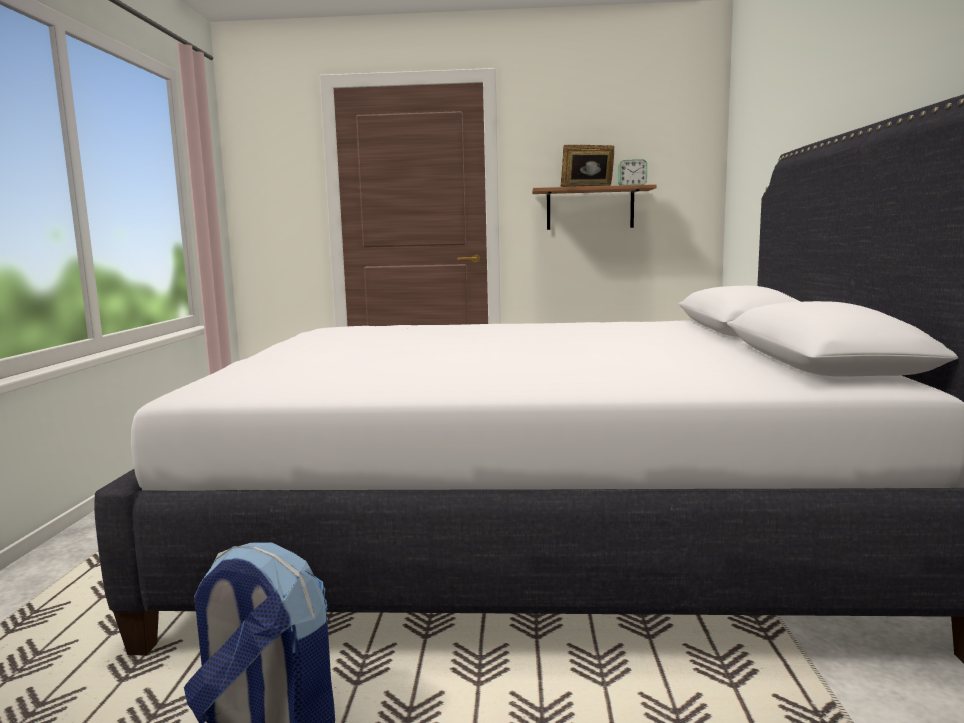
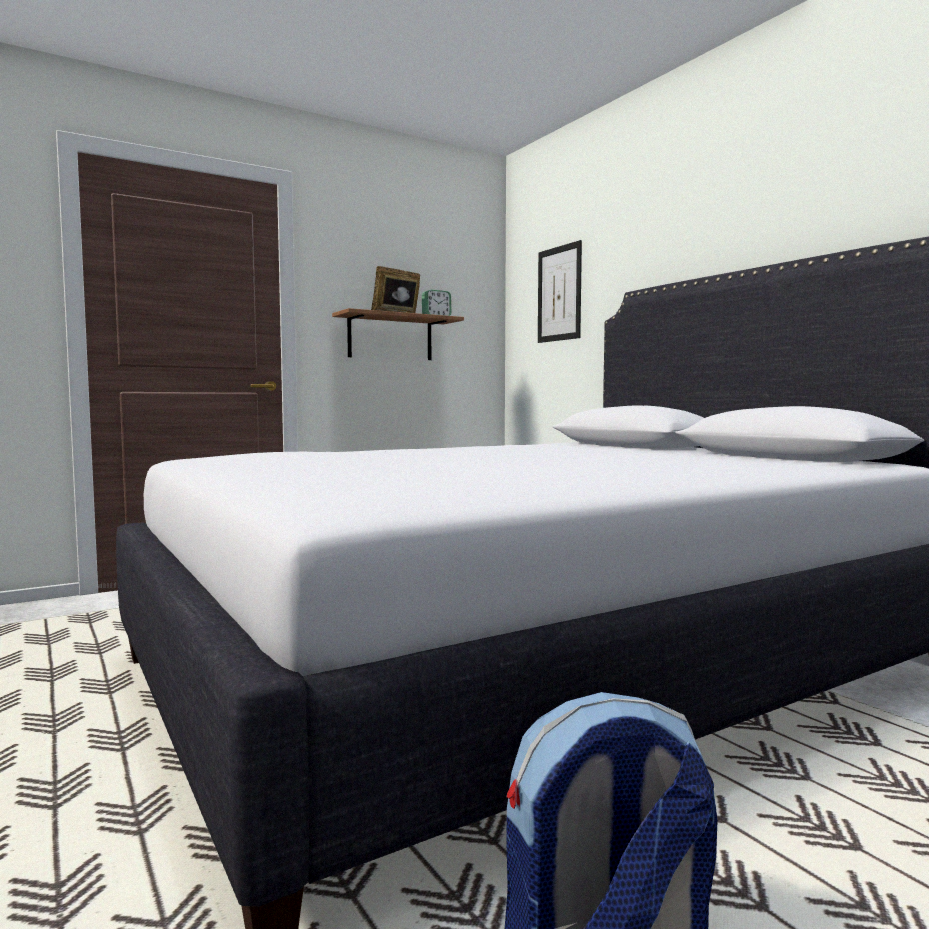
camera: 35 degrees left, 5 degrees down
none -> picture [538,240,582,343]

